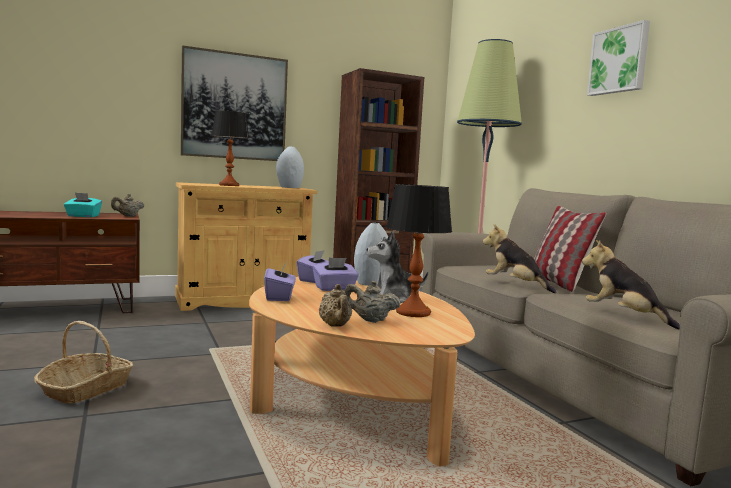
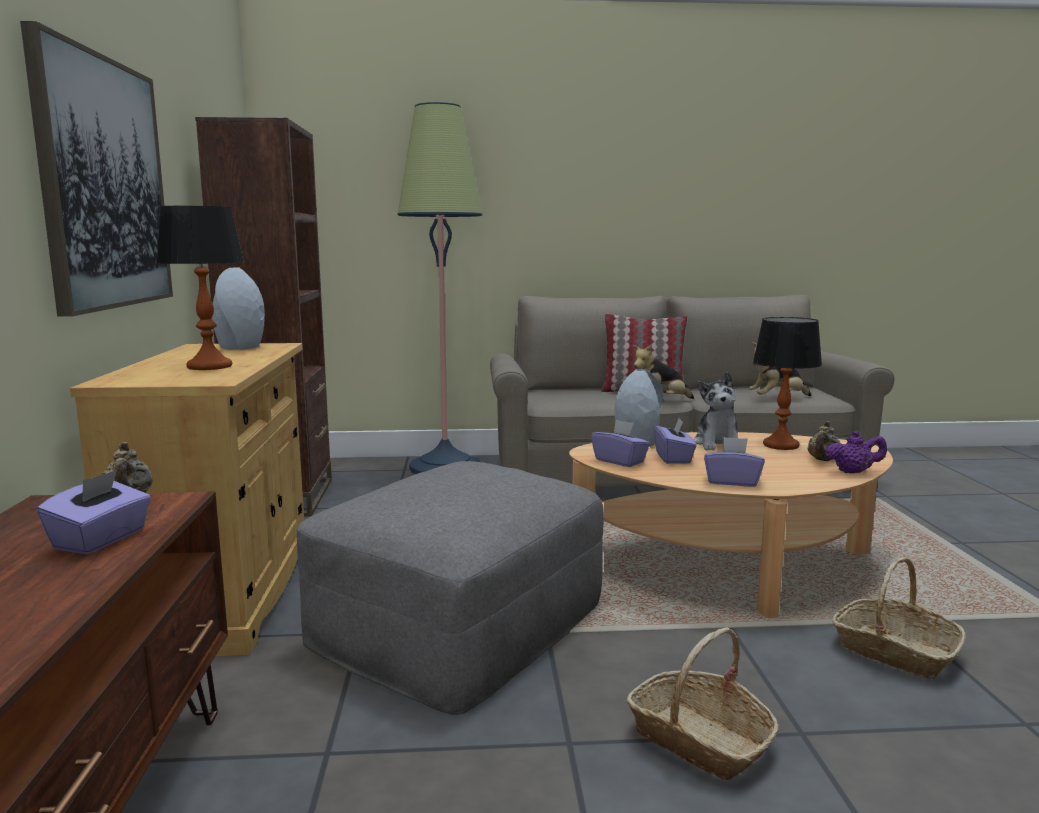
camera: 70 degrees left, 5 degrees up
turquoise tissue box [64,192,102,217] -> purple tissue box [37,470,151,554]
beige teapot [319,284,352,327] -> purple teapot [825,431,887,474]
picture [587,20,650,96] -> none
none -> grey ottoman [297,461,604,715]
none -> basket [832,557,966,679]

